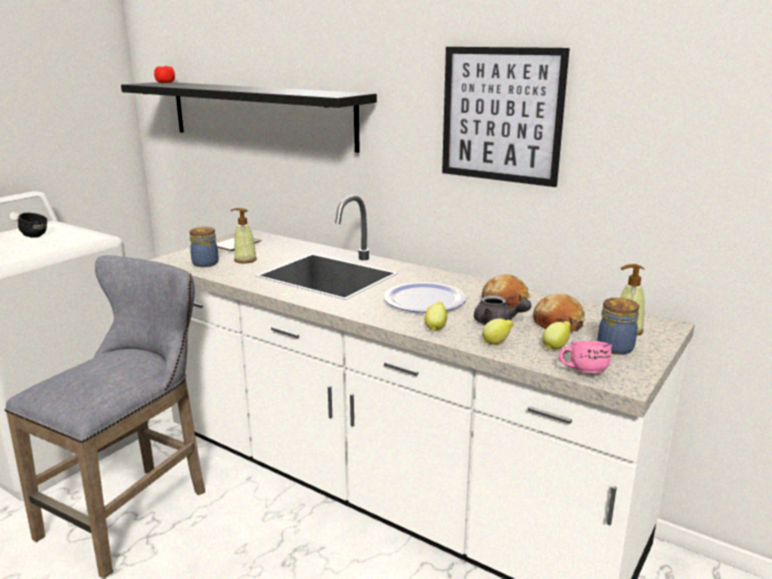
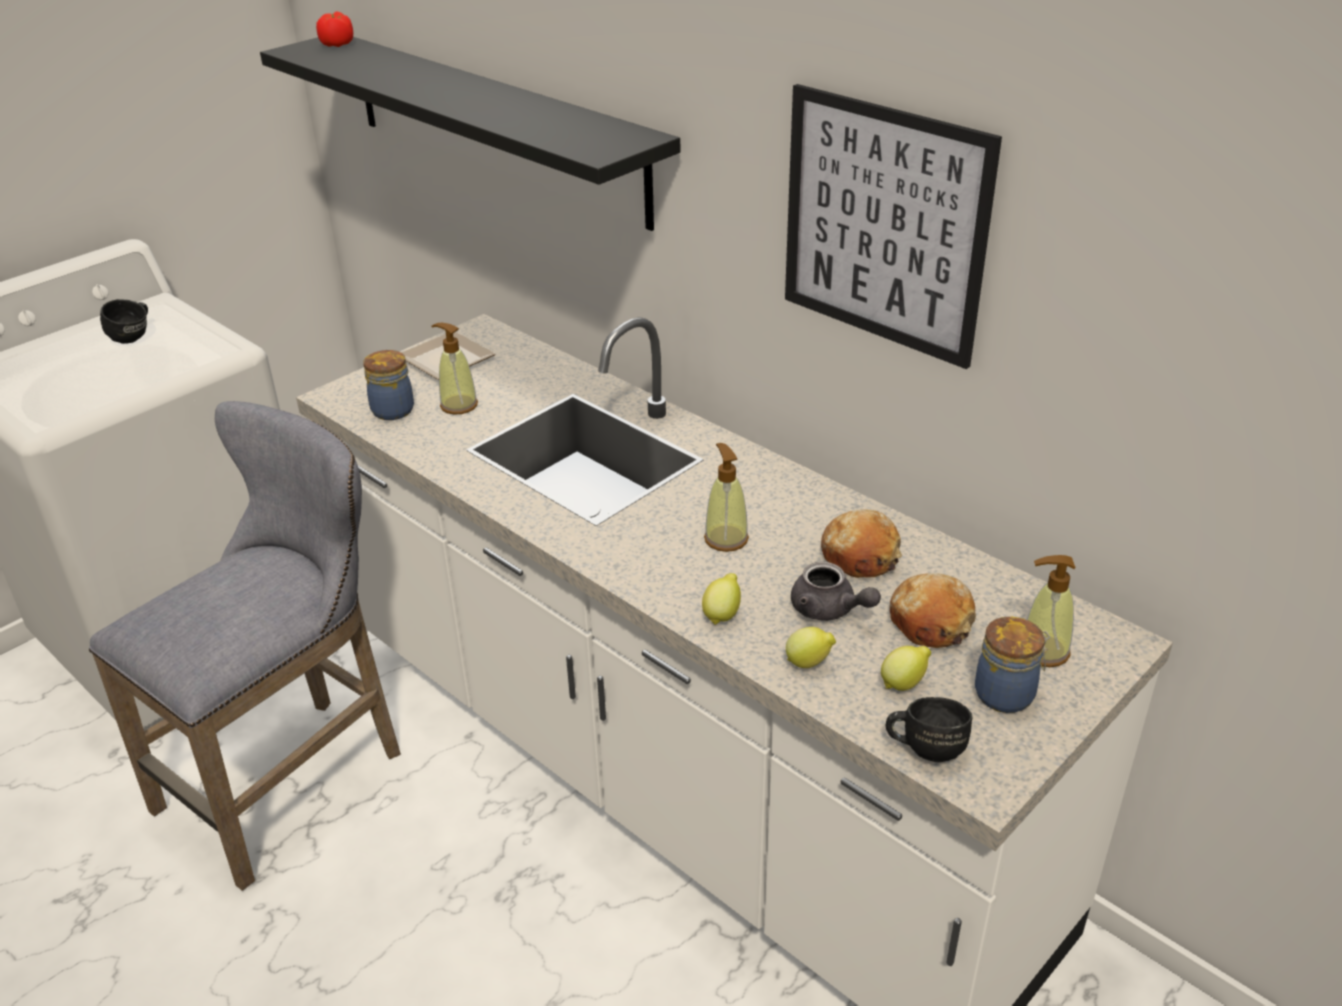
camera: 10 degrees right, 15 degrees up
plate [384,282,466,313] -> soap dispenser [704,443,749,552]
pink mug [558,341,611,373] -> black mug [886,697,972,762]

